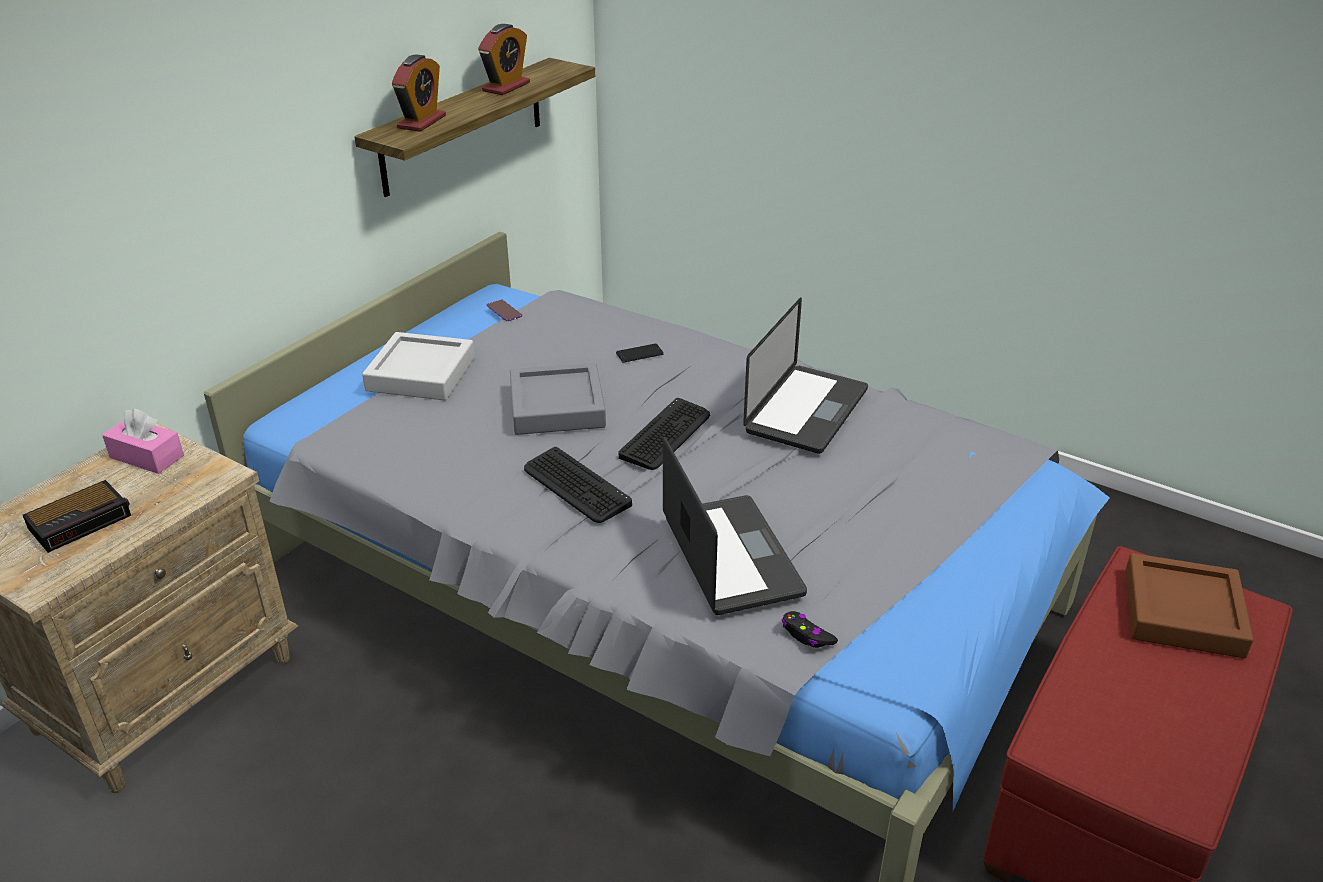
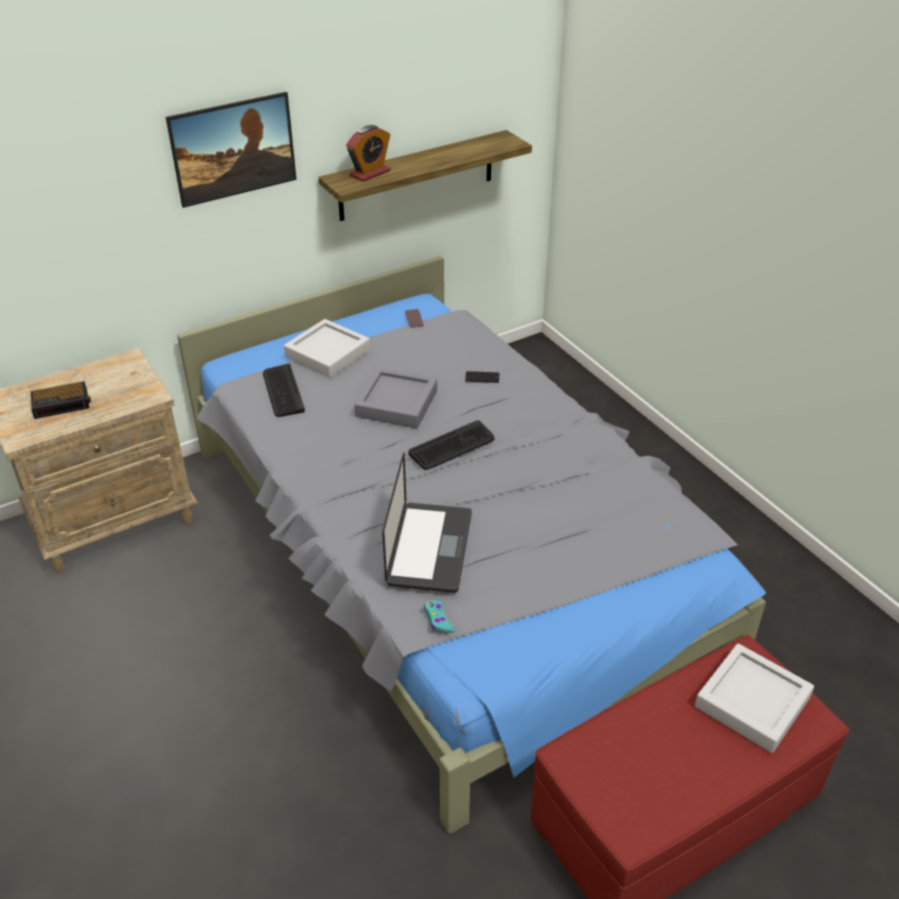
camera: 25 degrees right, 5 degrees up
pink tissue box [102,408,184,474] -> none
alarm clock [478,24,530,95] -> none
keyboard [524,447,632,523] -> keyboard moved to [263,364,305,417]
laptop [743,298,868,454] -> none
black game controller [781,611,838,648] -> turquoise game controller [424,600,455,633]
brown tray [1125,553,1253,658] -> grey tray [695,644,814,753]
none -> picture [166,92,297,208]

